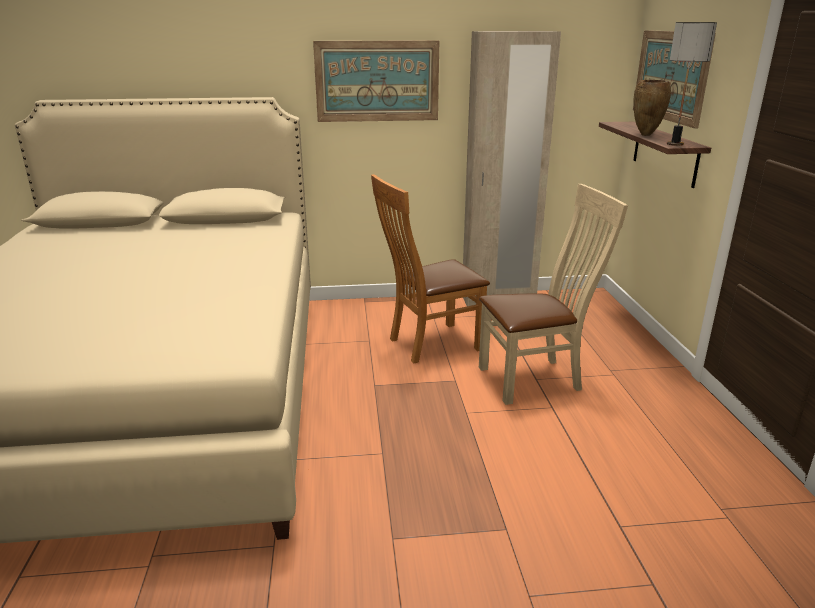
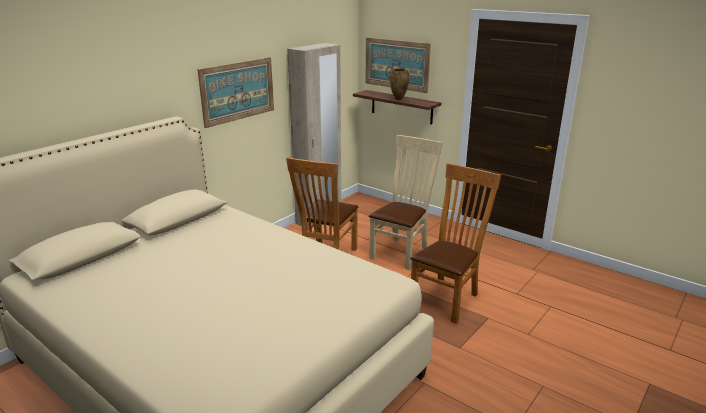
camera: 45 degrees left, 0 degrees up
table lamp [667,22,717,146] -> none
none -> brown chair [410,163,501,324]

